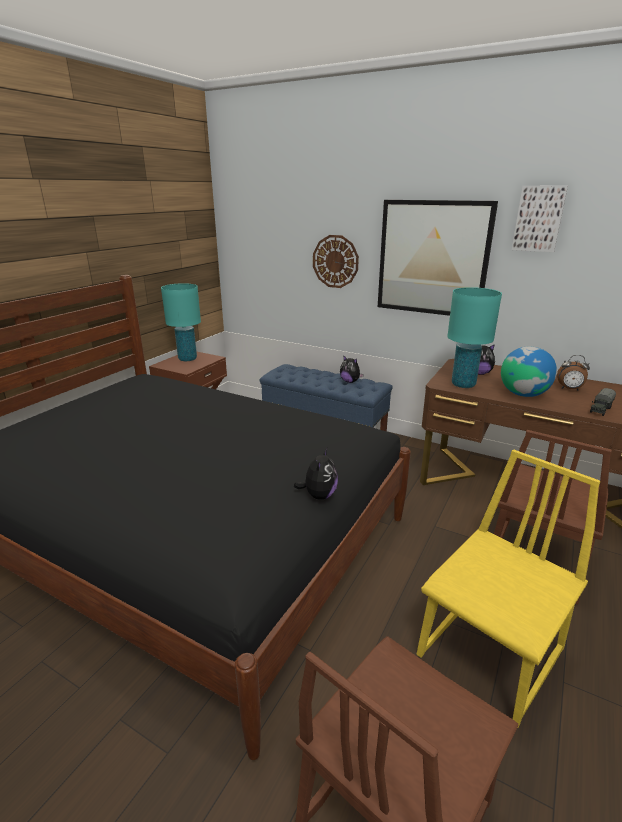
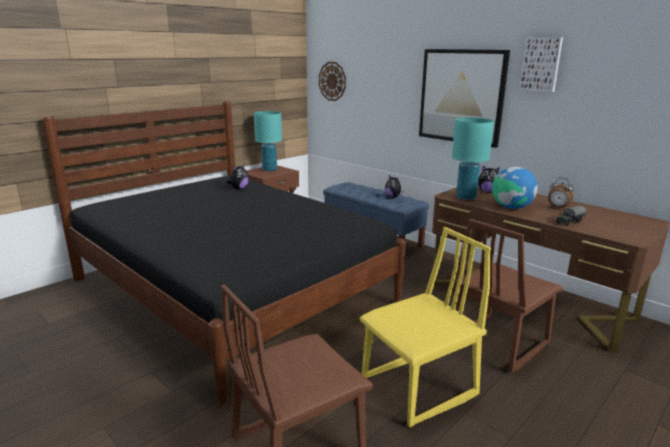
camera: 15 degrees right, 5 degrees down
plush toy [294,448,338,500] -> plush toy moved to [227,164,249,189]
wall clock [313,235,359,288] -> wall clock moved to [319,62,346,101]

